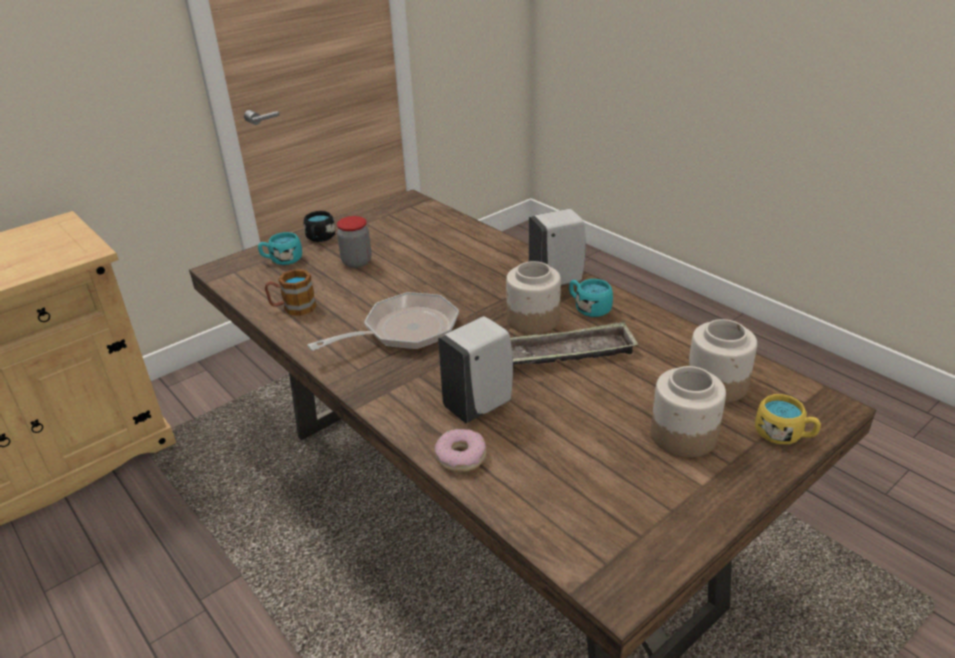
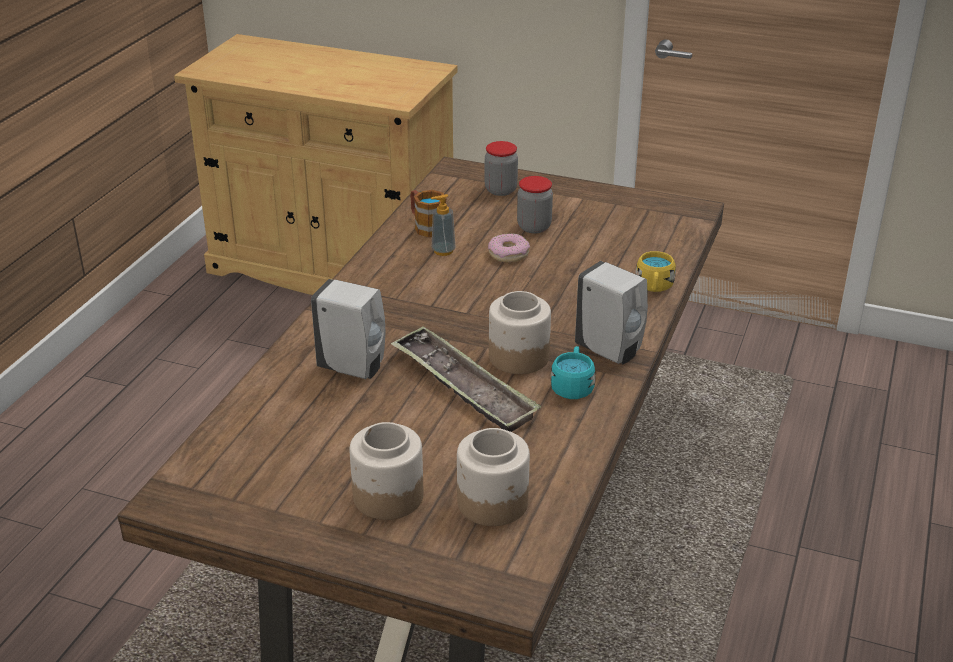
camera: 60 degrees right, 0 degrees up
turquoise mug [258,232,302,265] -> jar [485,141,518,196]
black mug [304,211,335,242] -> none
frying pan [307,292,459,351] -> none
donut [435,429,486,472] -> donut moved to [488,233,530,263]
yellow mug [755,394,821,444] -> yellow mug moved to [636,251,676,292]
none -> soap dispenser [431,194,455,256]

